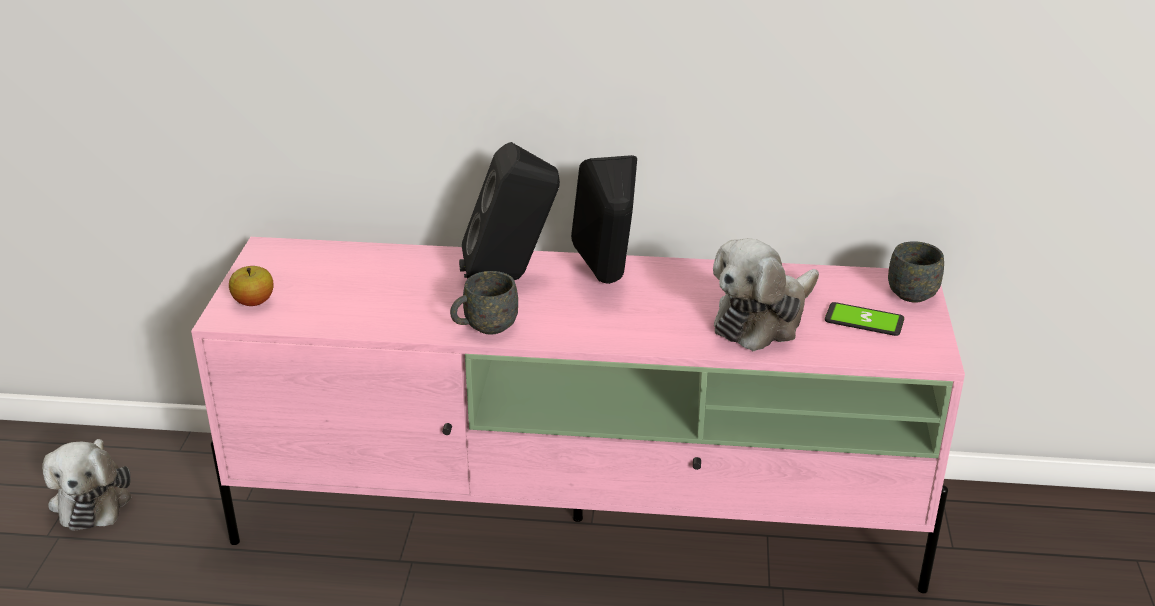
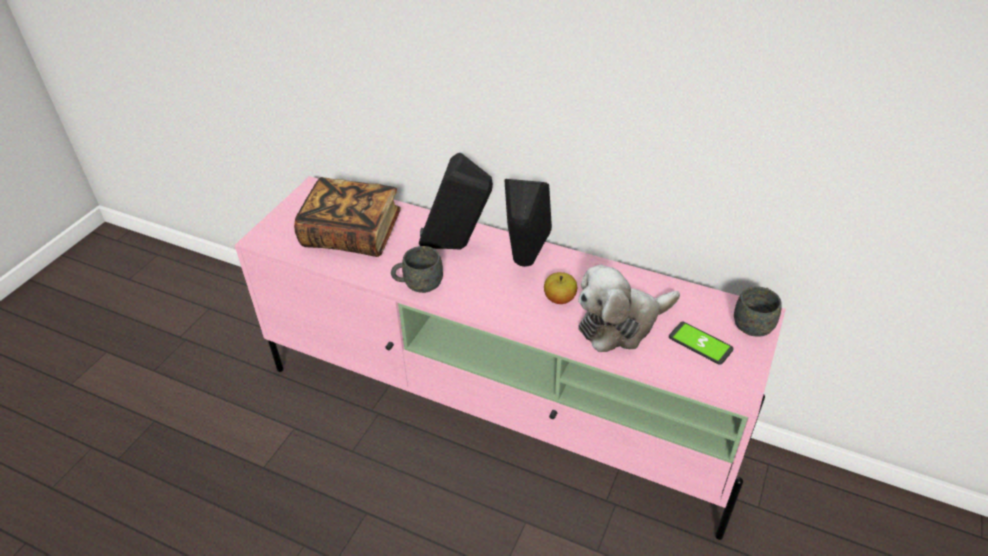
camera: 20 degrees right, 10 degrees up
plush toy [42,439,131,531] -> none
apple [229,266,274,306] -> apple moved to [544,272,577,304]
none -> book [294,177,401,257]

